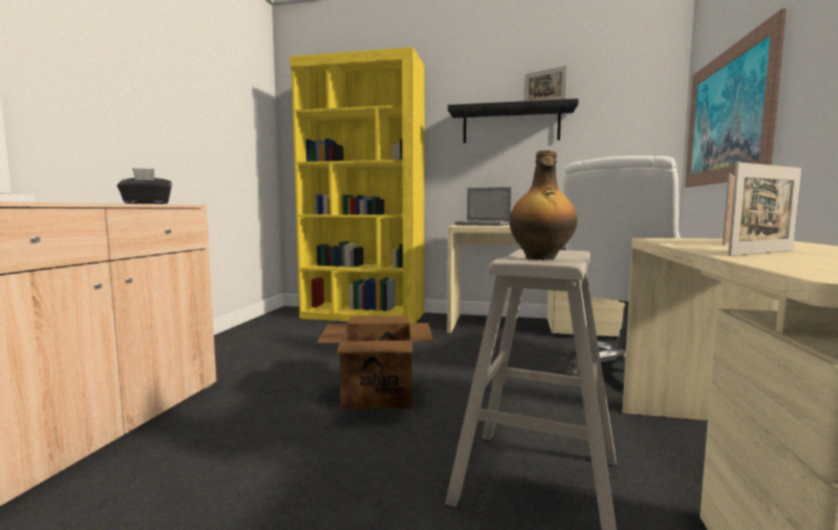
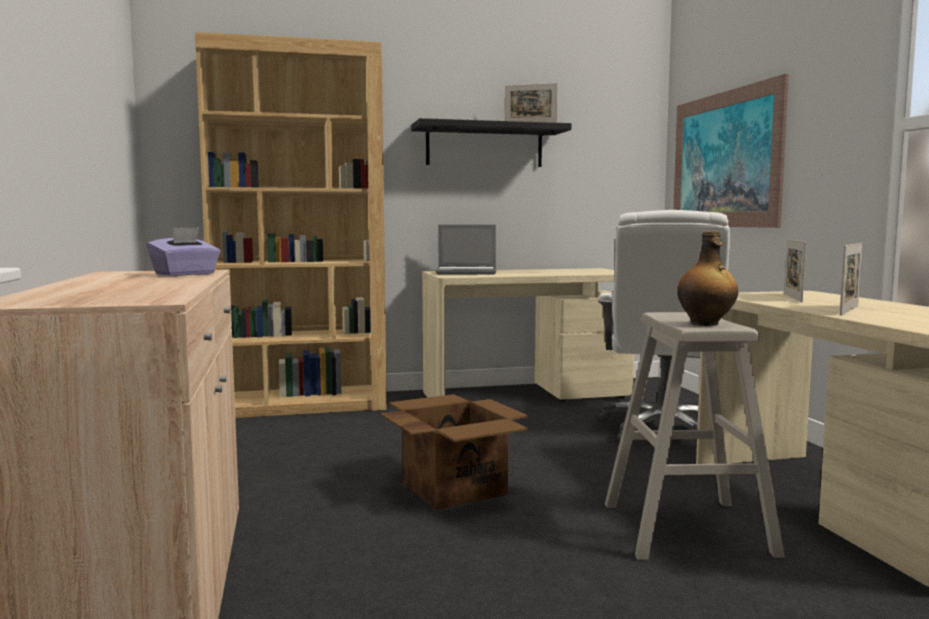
camera: 25 degrees left, 0 degrees up
black tissue box [117,168,172,204] -> purple tissue box [147,227,220,276]
yellow bookcase [290,47,425,323] -> brown bookcase [195,32,387,418]

